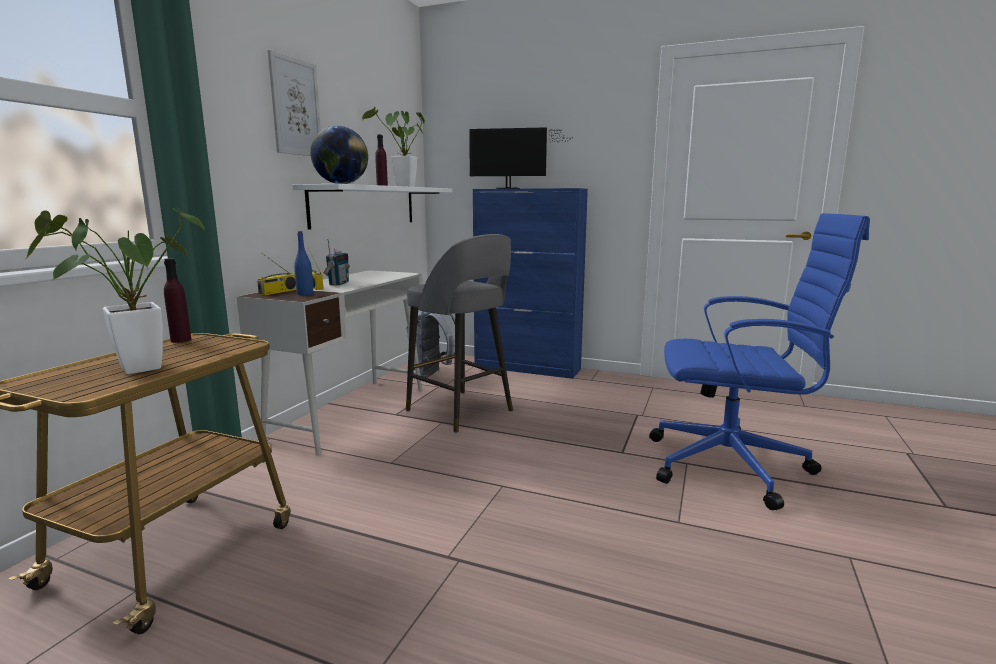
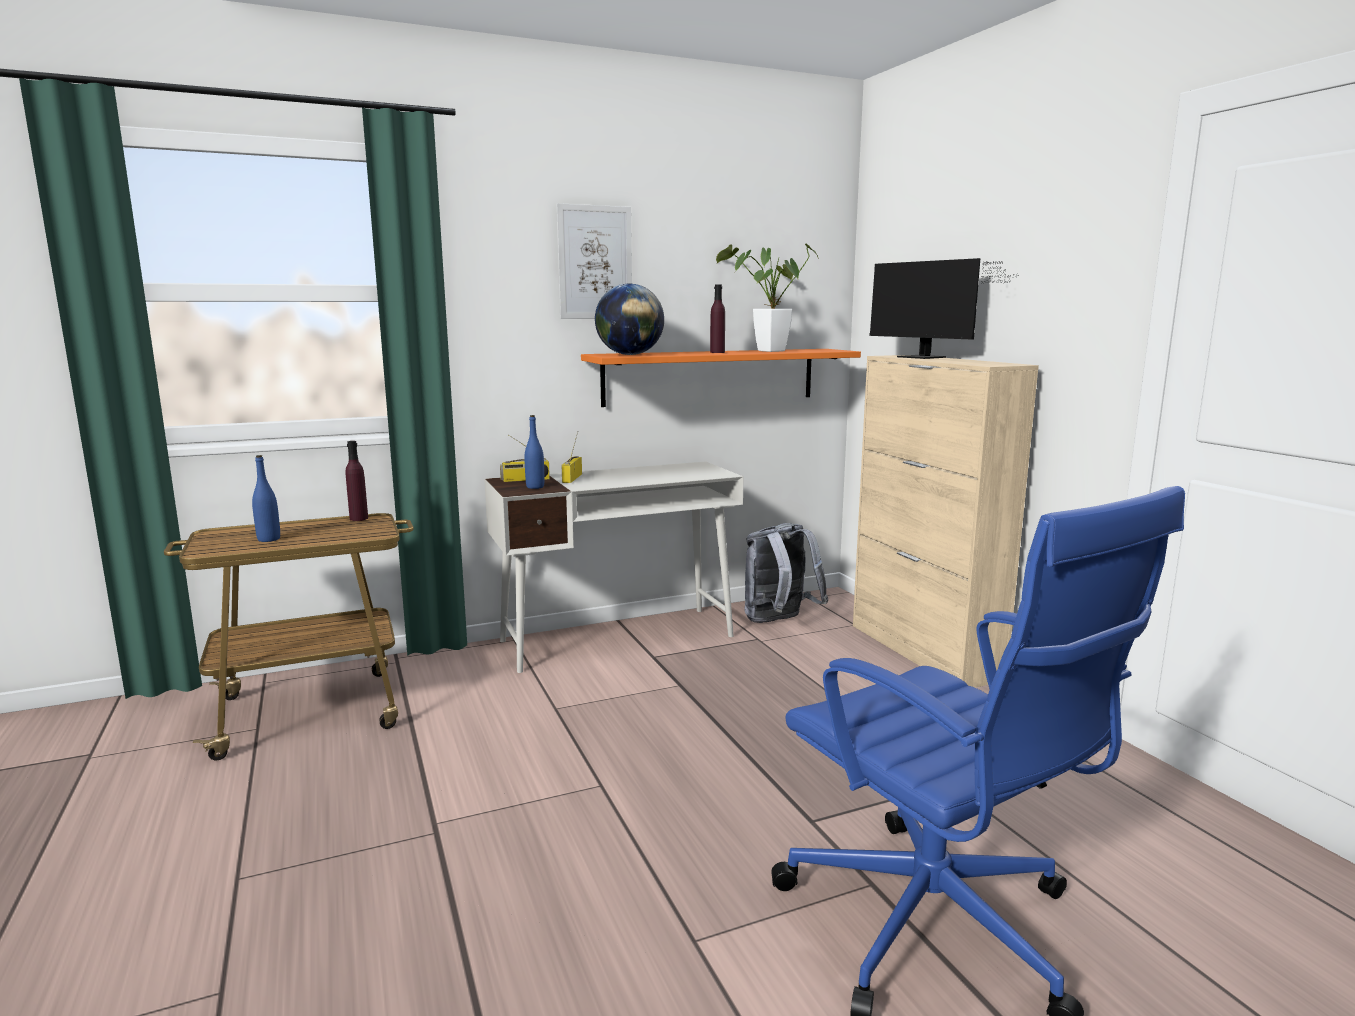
camera: 45 degrees right, 0 degrees up
potted plant [25,208,205,374] -> blue bottle [252,455,280,542]
white shelf [293,184,452,230] -> orange shelf [581,349,861,407]
radio [324,238,350,286] -> none
grey stool [406,234,513,433] -> none
blue cabinet [473,188,588,379] -> beige cabinet [853,355,1039,688]

